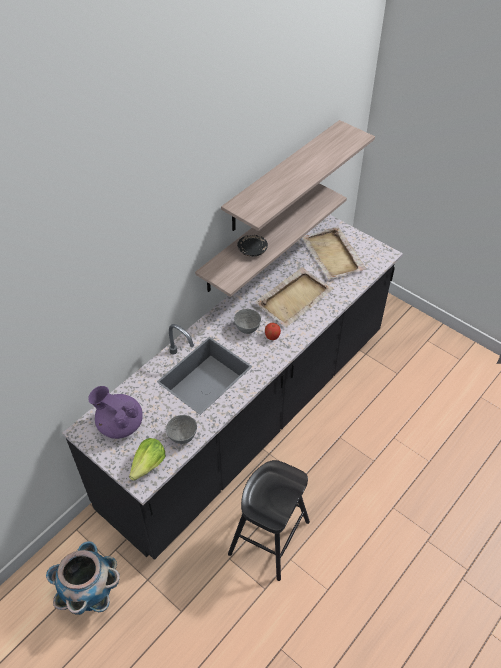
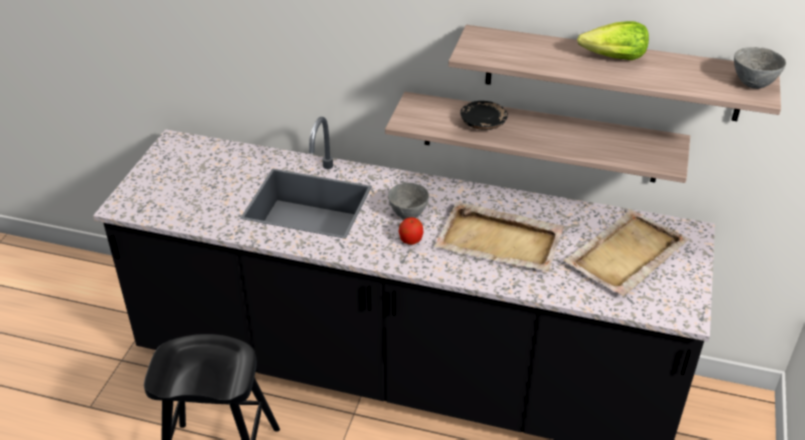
camera: 65 degrees right, 10 degrees down
planter [46,541,120,615] -> none
purple teapot [88,386,143,439] -> none
lettuce [129,438,165,481] -> lettuce moved to [577,21,649,60]
grey bowl [166,415,197,444] -> grey bowl moved to [734,47,786,89]

